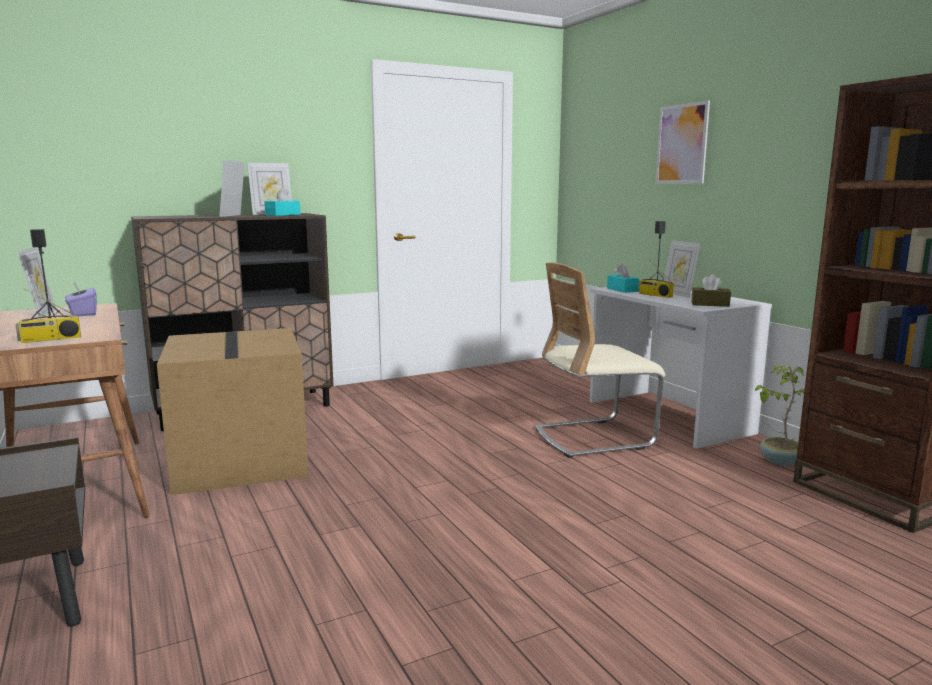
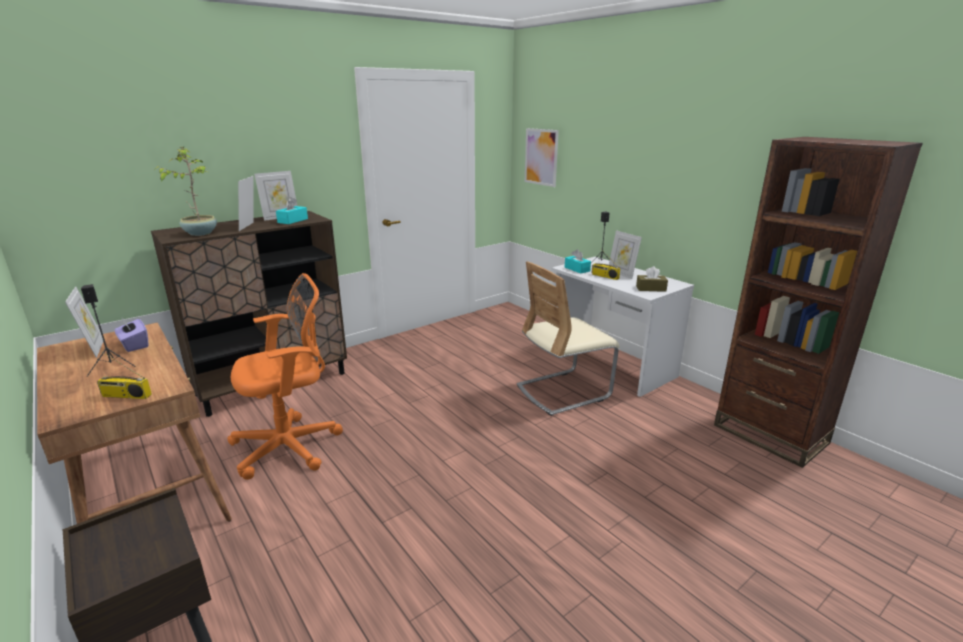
camera: 10 degrees left, 10 degrees up
radio [16,289,81,343] -> radio turned 45 degrees clockwise [97,352,152,399]
cardboard box [157,328,309,495] -> orange office chair [227,273,343,480]
picture [655,100,710,184] -> picture moved to [525,128,559,187]
potted plant [755,364,805,466] -> potted plant moved to [155,147,217,236]

